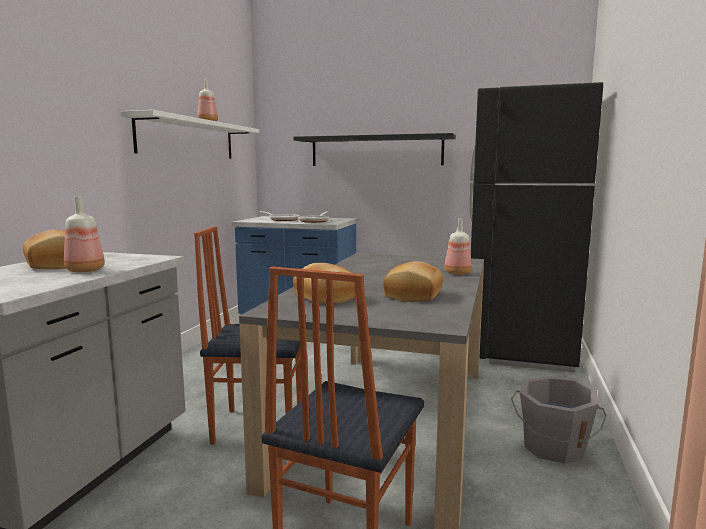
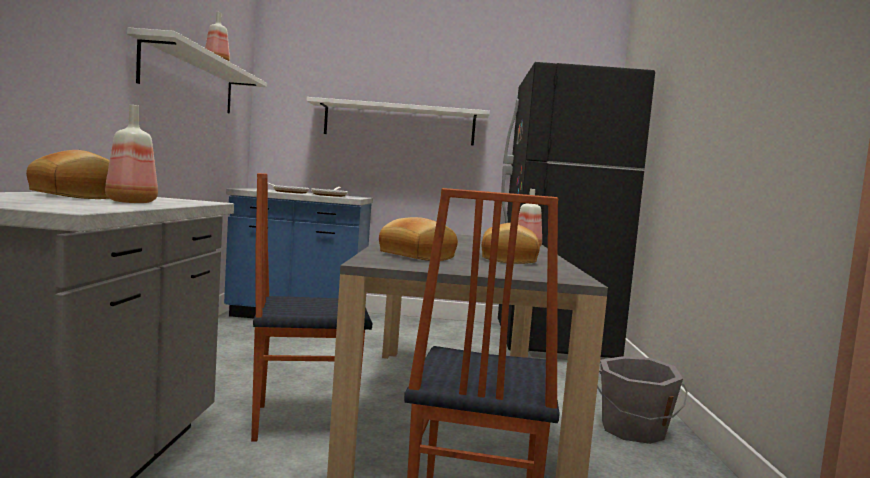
camera: 15 degrees left, 5 degrees down
black shelf [294,133,456,166] -> white shelf [306,97,490,146]

